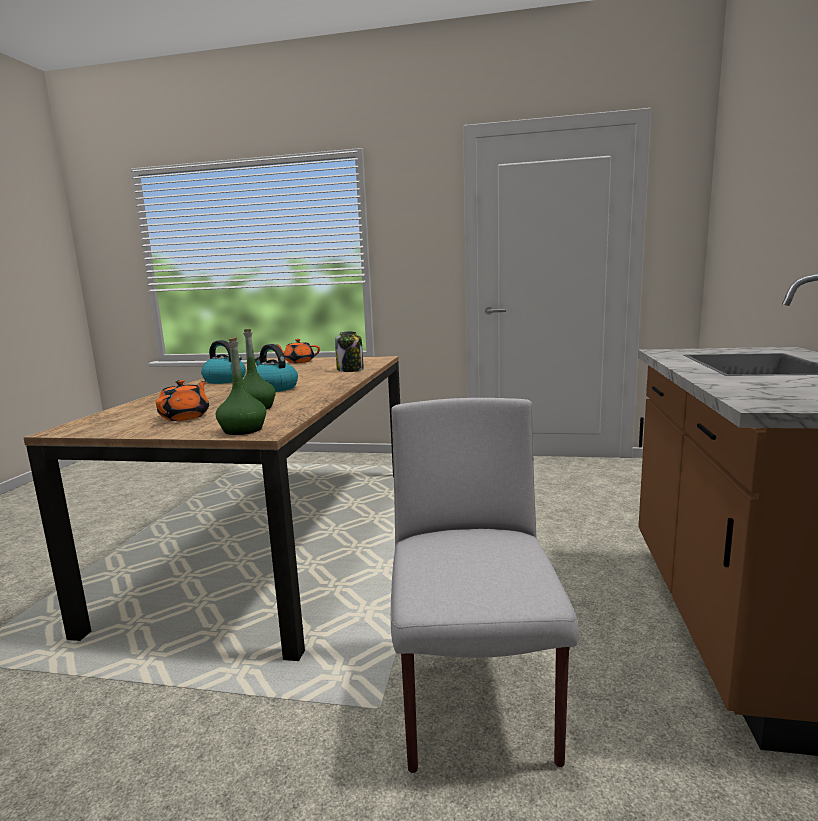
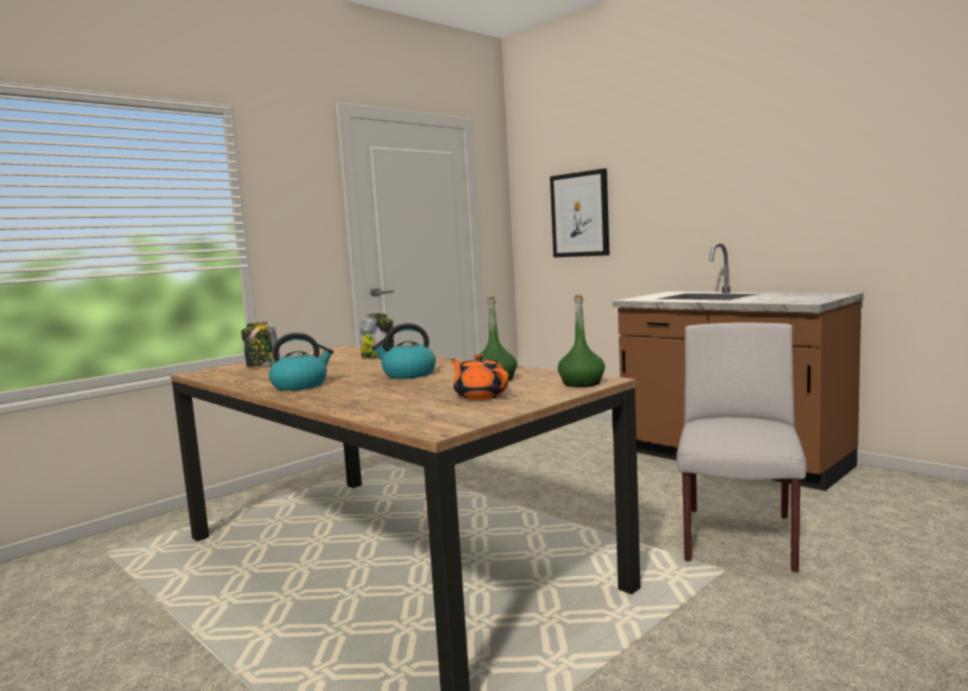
camera: 55 degrees left, 5 degrees down
orange teapot [275,339,320,363] -> jar [241,321,280,367]
grey chair [391,398,579,773] -> grey chair turned 75 degrees clockwise [676,322,807,573]
none -> picture [550,168,610,258]

